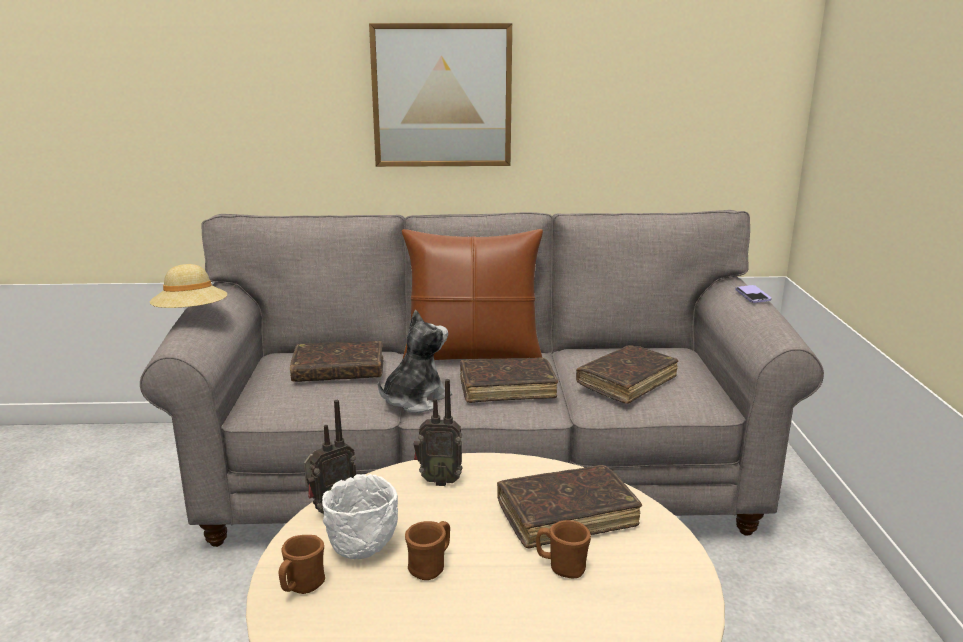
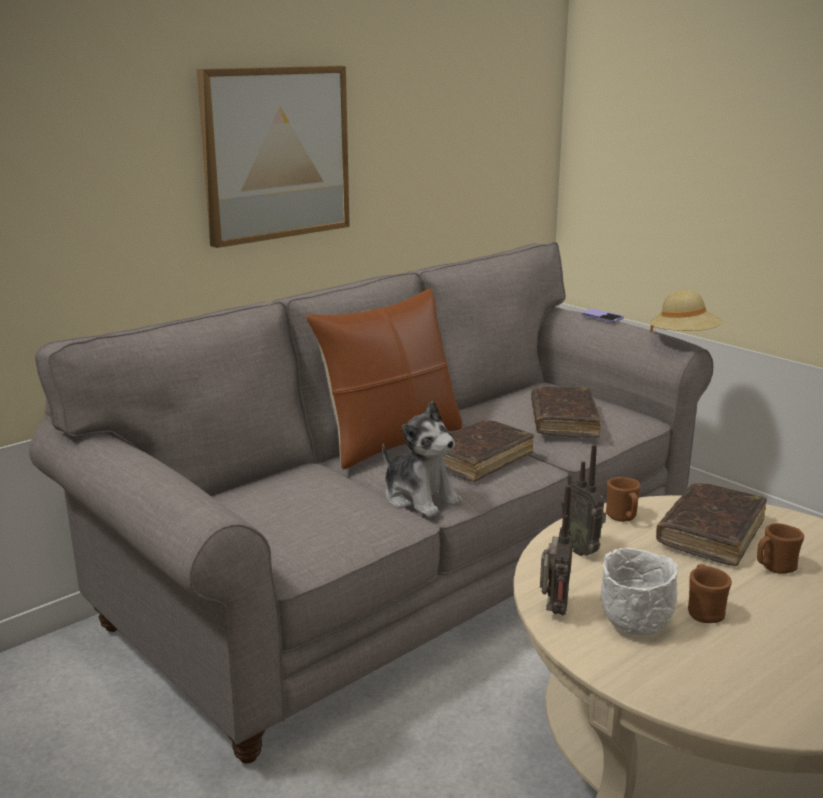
camera: 40 degrees left, 0 degrees up
beige hat [150,264,227,308] -> beige hat moved to [650,290,723,333]
brown mug [279,535,325,594] -> brown mug moved to [606,477,641,522]
brown book [290,341,383,382] -> none
plush toy [378,310,452,413] -> plush toy turned 135 degrees clockwise [382,401,462,517]
radio [414,379,463,486] -> radio turned 90 degrees clockwise [561,444,606,556]

